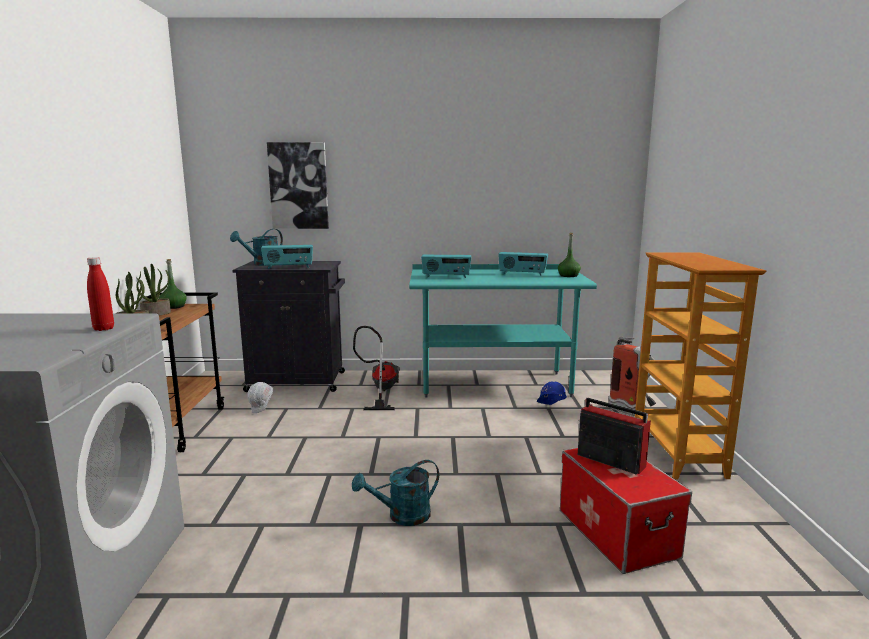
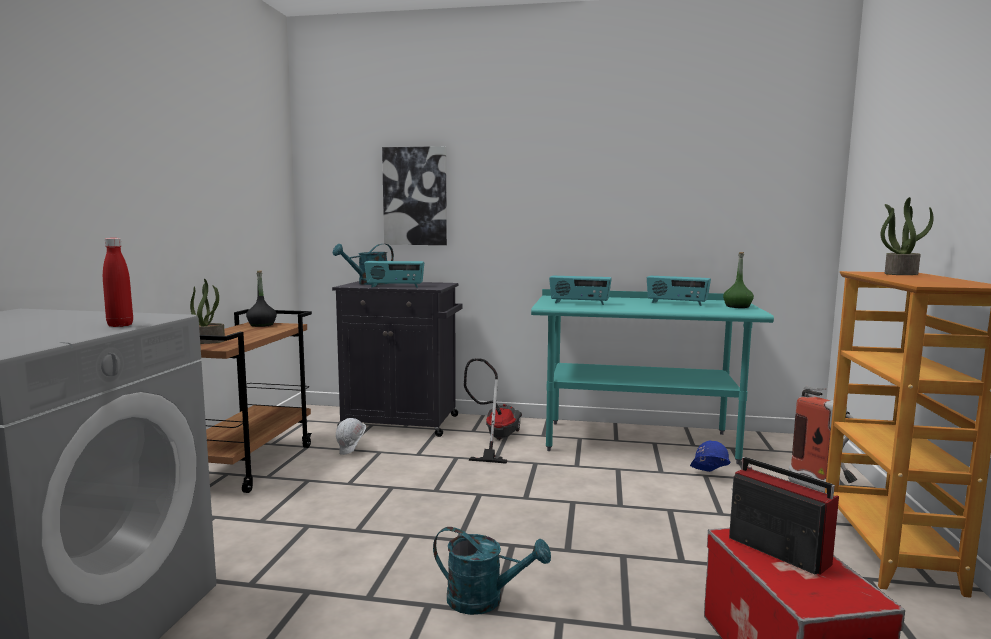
camera: 10 degrees right, 5 degrees down
potted plant [136,263,171,316] -> potted plant moved to [880,197,934,275]
green bottle [159,259,187,309] -> black bottle [246,270,277,327]
turquoise watering can [352,460,439,526] -> turquoise watering can turned 150 degrees counterclockwise [433,527,551,615]

